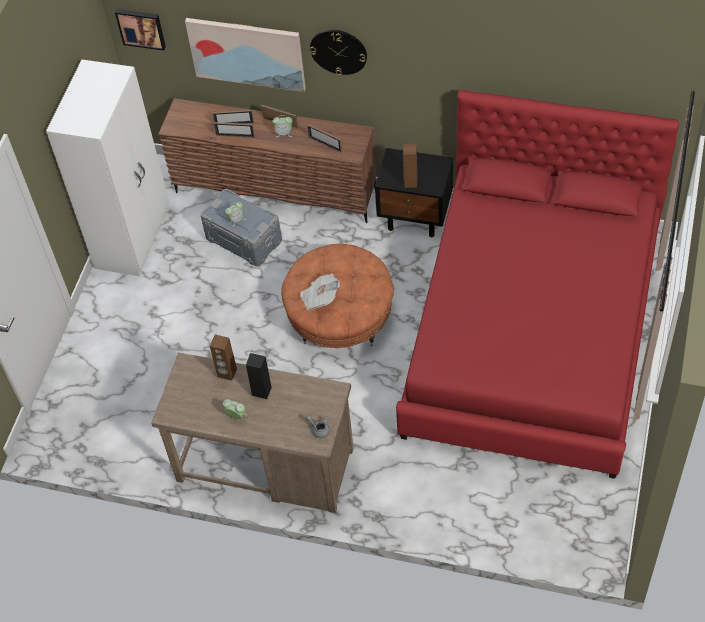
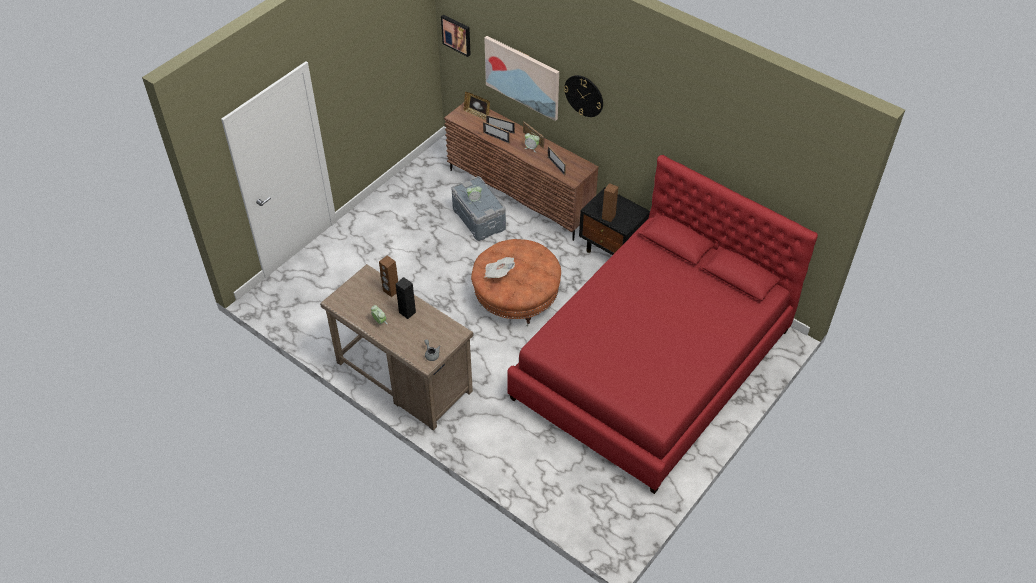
camera: 20 degrees right, 5 degrees down
white wardrobe [46,60,169,276] -> none
none -> picture frame [463,92,490,120]

